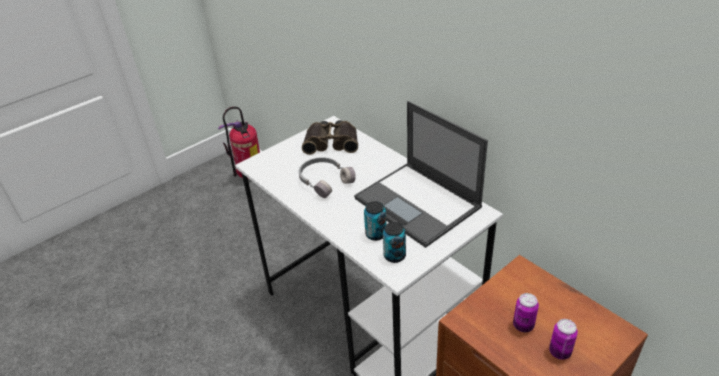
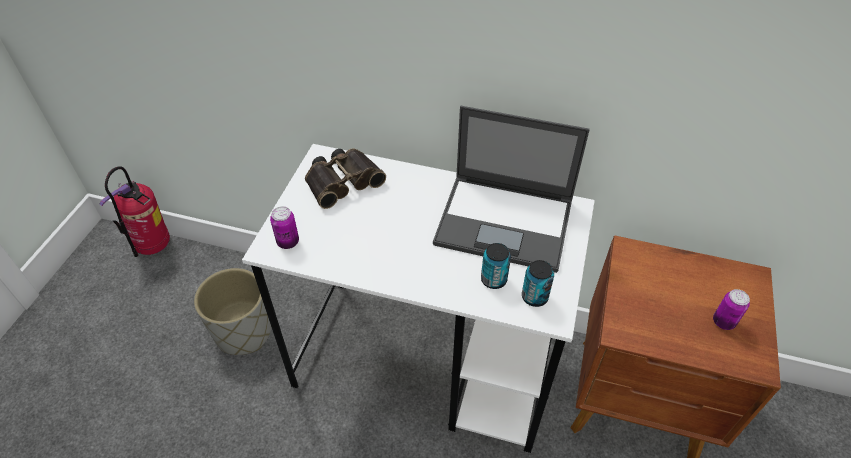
camera: 35 degrees left, 10 degrees up
grey headphones [299,157,356,198] -> none
can [513,293,539,332] -> can moved to [270,206,299,249]
none -> grey planter [194,268,271,355]

